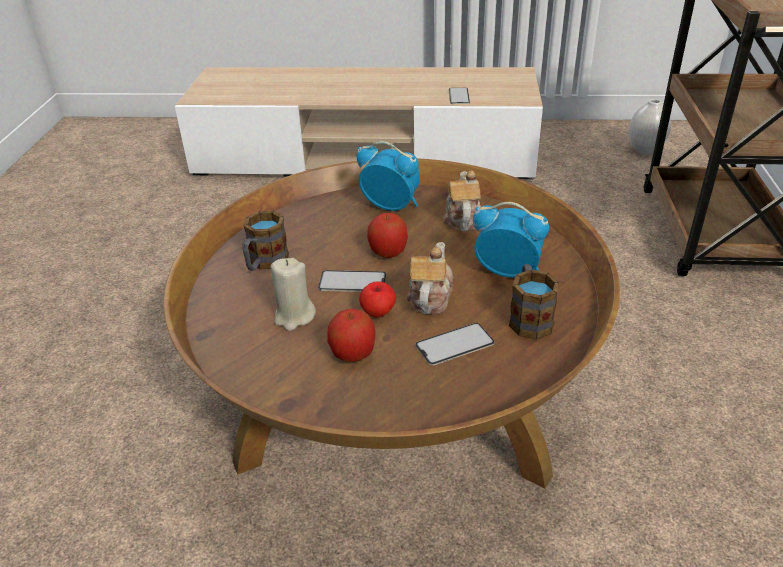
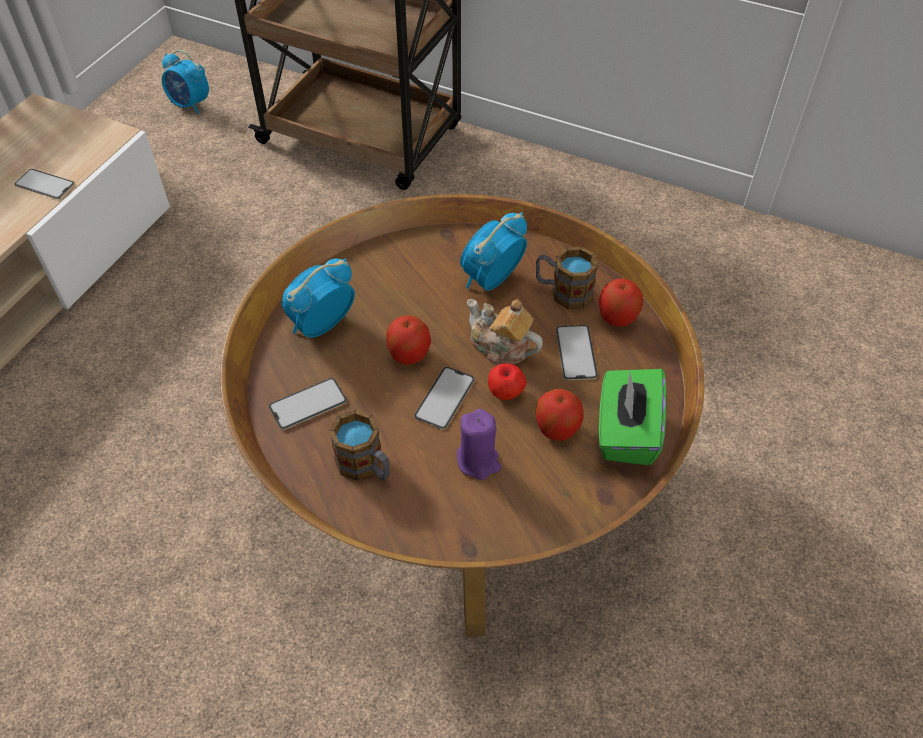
camera: 70 degrees left, 15 degrees up
beige candle [271,258,316,331] -> purple candle [457,409,501,480]
teapot [443,170,481,231] -> none
white vase [629,99,671,155] -> alarm clock [162,50,209,114]
none -> phone [269,378,347,430]
none -> apple [598,279,643,327]
none -> green tissue box [599,369,666,465]

